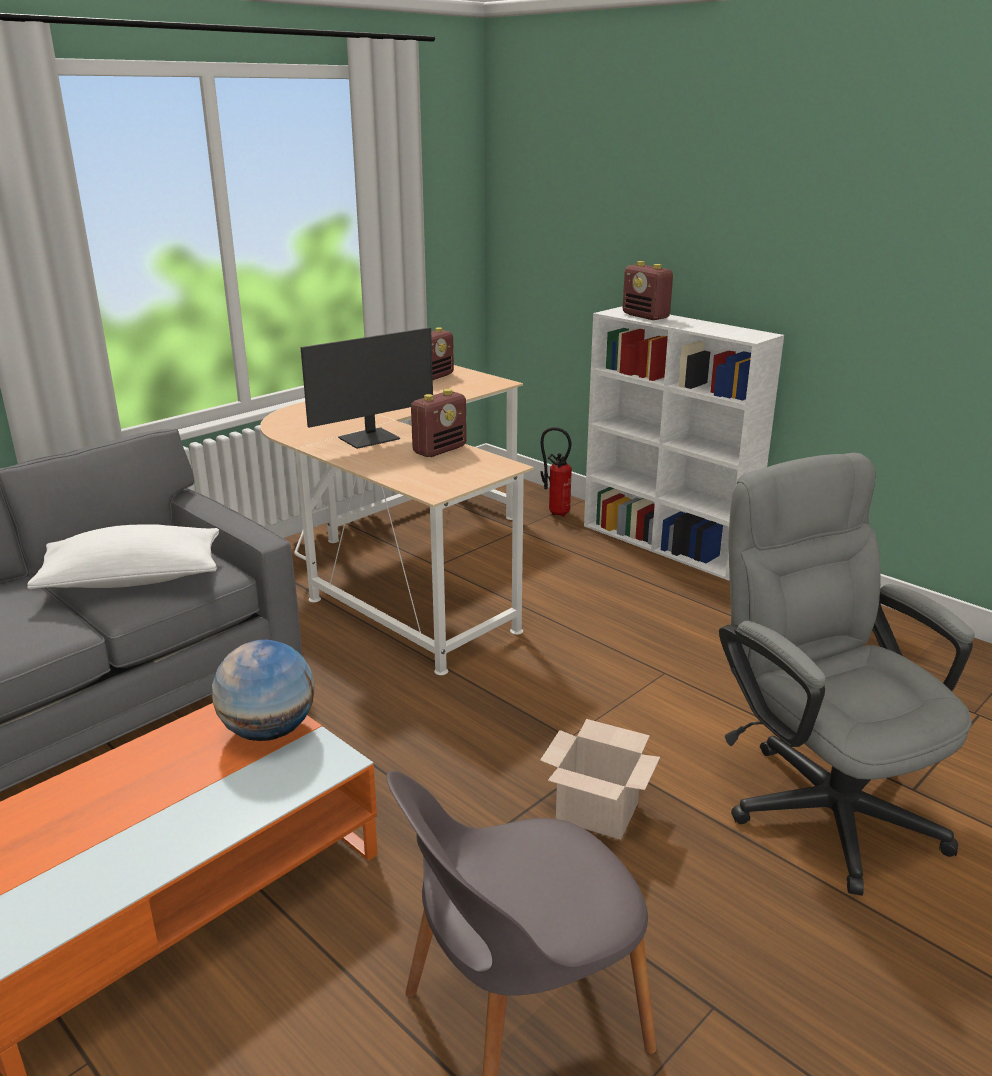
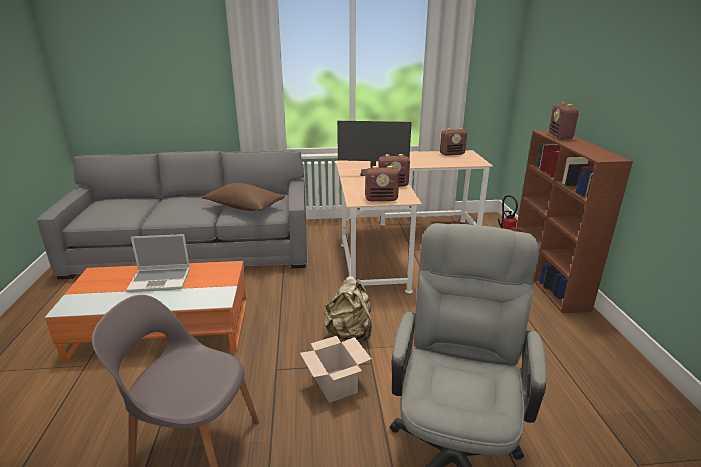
camera: 40 degrees right, 0 degrees up
white pillow [27,524,219,589] -> brown pillow [202,183,285,211]
globe [212,640,315,741] -> none
white bookcase [584,306,784,581] -> brown bookcase [516,130,633,313]
none -> laptop [126,234,190,292]
none -> beige backpack [324,276,372,342]
none -> radio [365,166,399,201]

